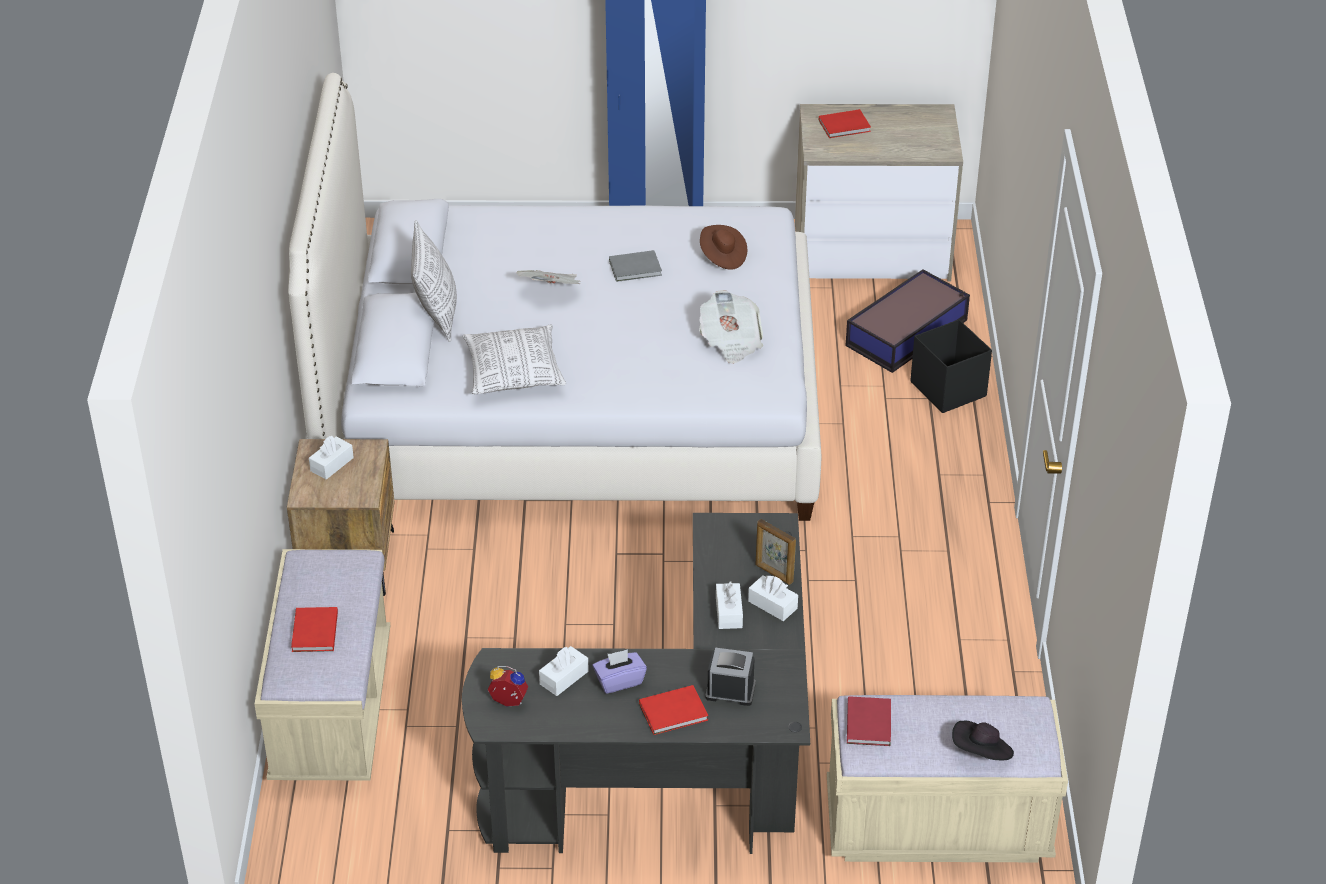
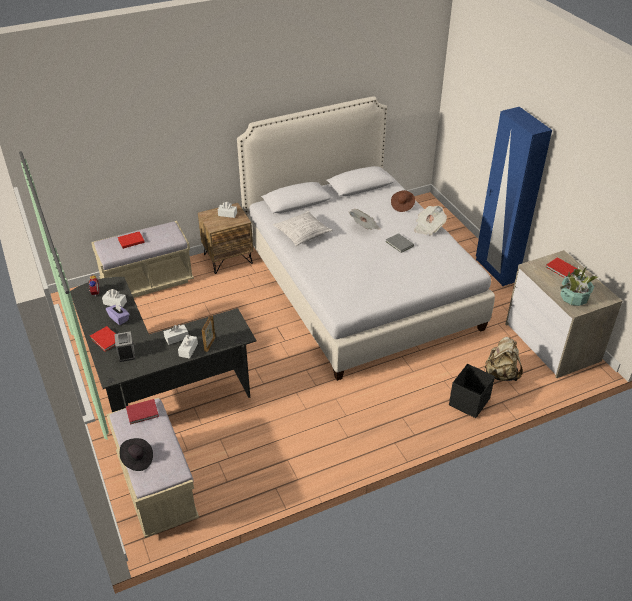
camera: 65 degrees right, 0 degrees up
pillow [411,220,457,342] -> none
newspaper [699,290,763,364] -> newspaper moved to [414,206,447,235]
brown hat [700,225,747,270] -> brown hat moved to [391,190,415,212]
storage box [846,269,970,373] -> beige backpack [484,337,523,381]
none -> potted plant [560,267,598,306]

